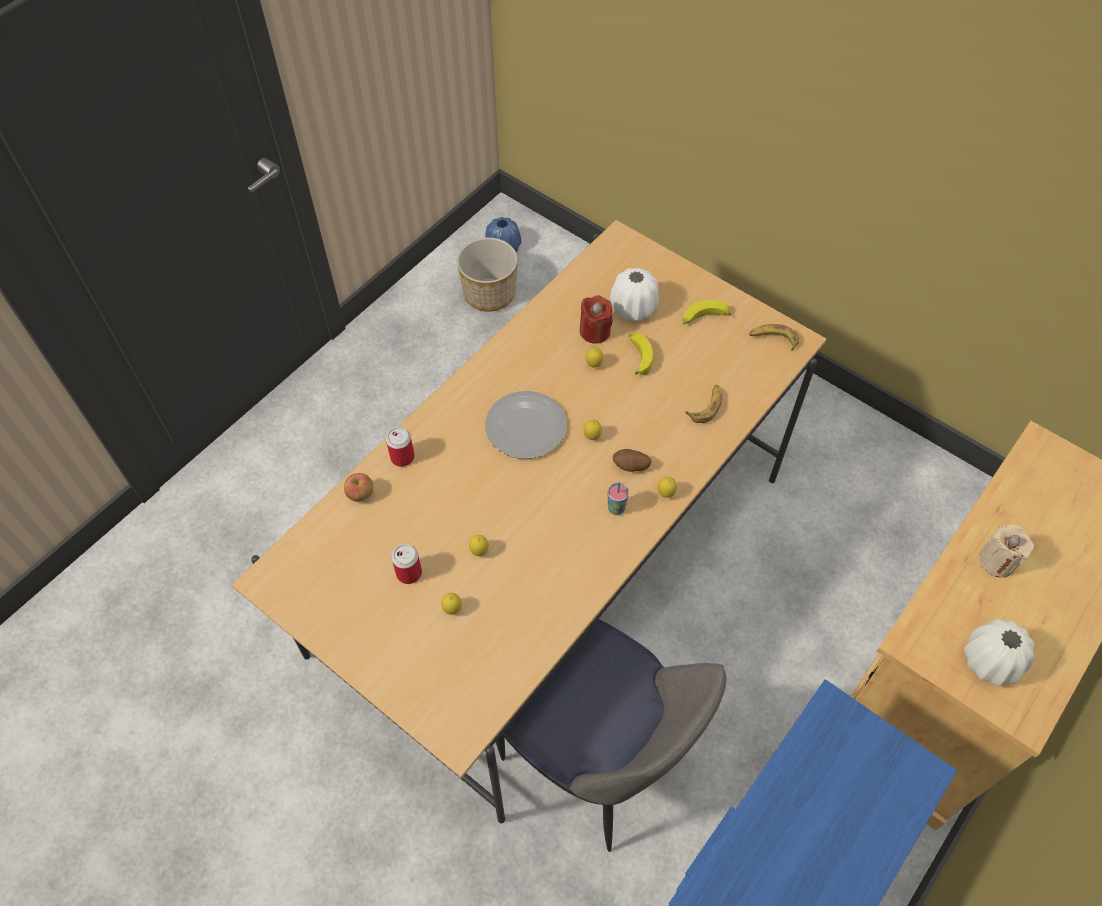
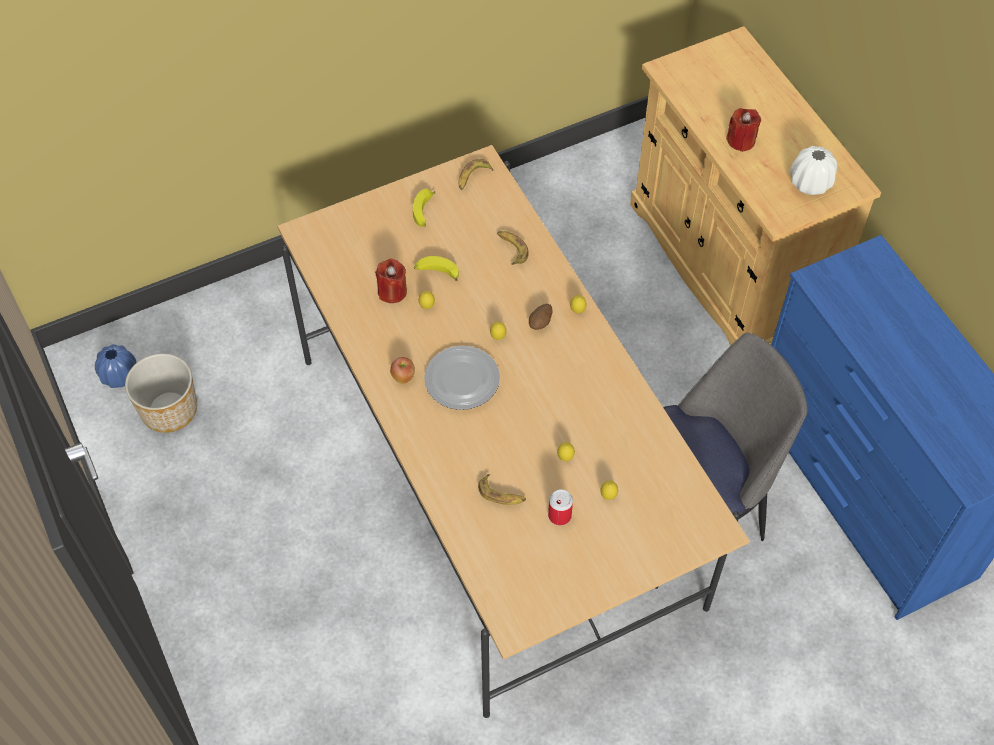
camera: 65 degrees left, 0 degrees up
apple [344,473,374,502] -> apple moved to [390,357,415,384]
can [386,427,415,467] -> none
cup [607,482,629,515] -> none
white vase [610,268,659,321] -> none
beige candle [979,524,1034,578] -> red candle [726,108,761,152]
none -> banana [478,474,526,505]

